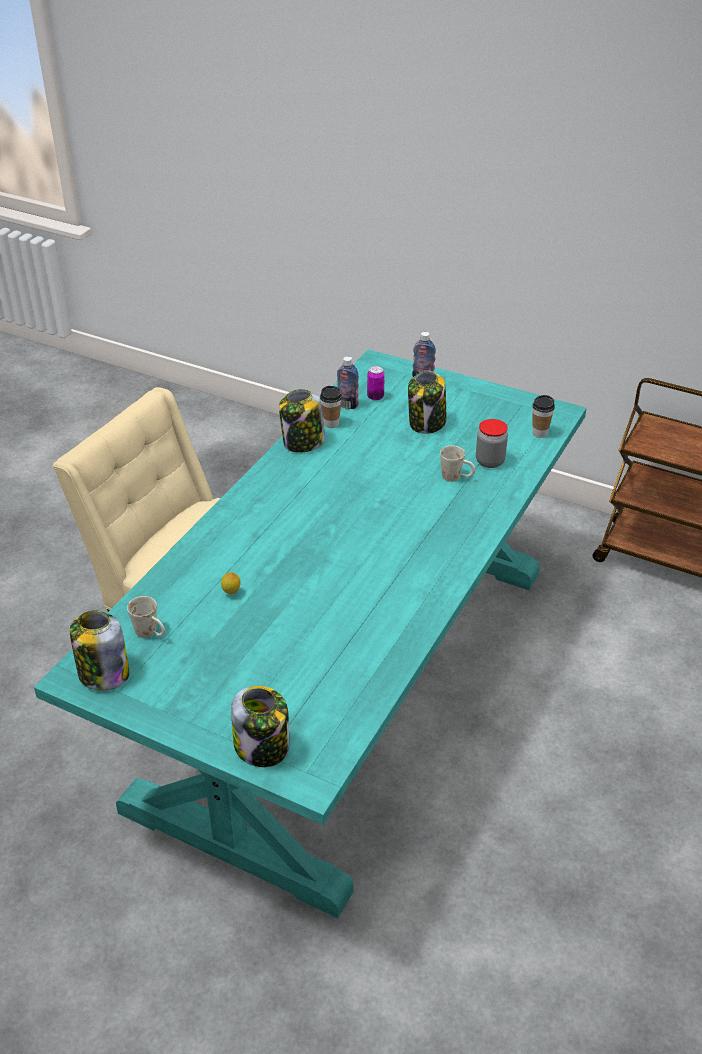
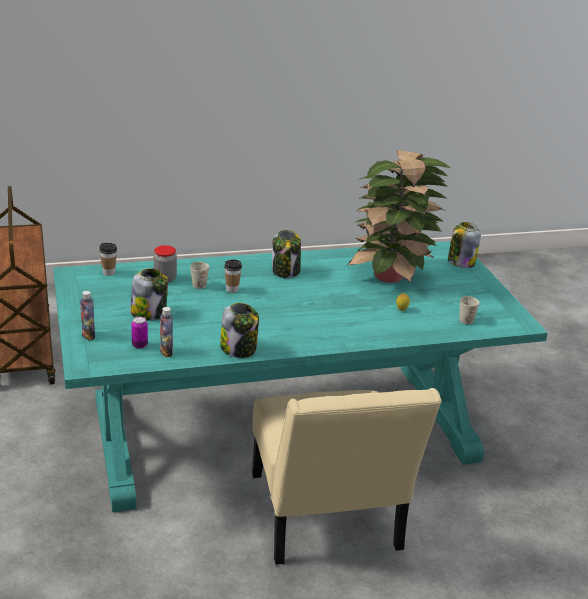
camera: 135 degrees left, 10 degrees down
jar [70,611,129,691] -> jar moved to [272,230,301,278]
cup [320,386,342,428] -> cup moved to [224,259,242,293]
none -> potted plant [347,150,450,283]

